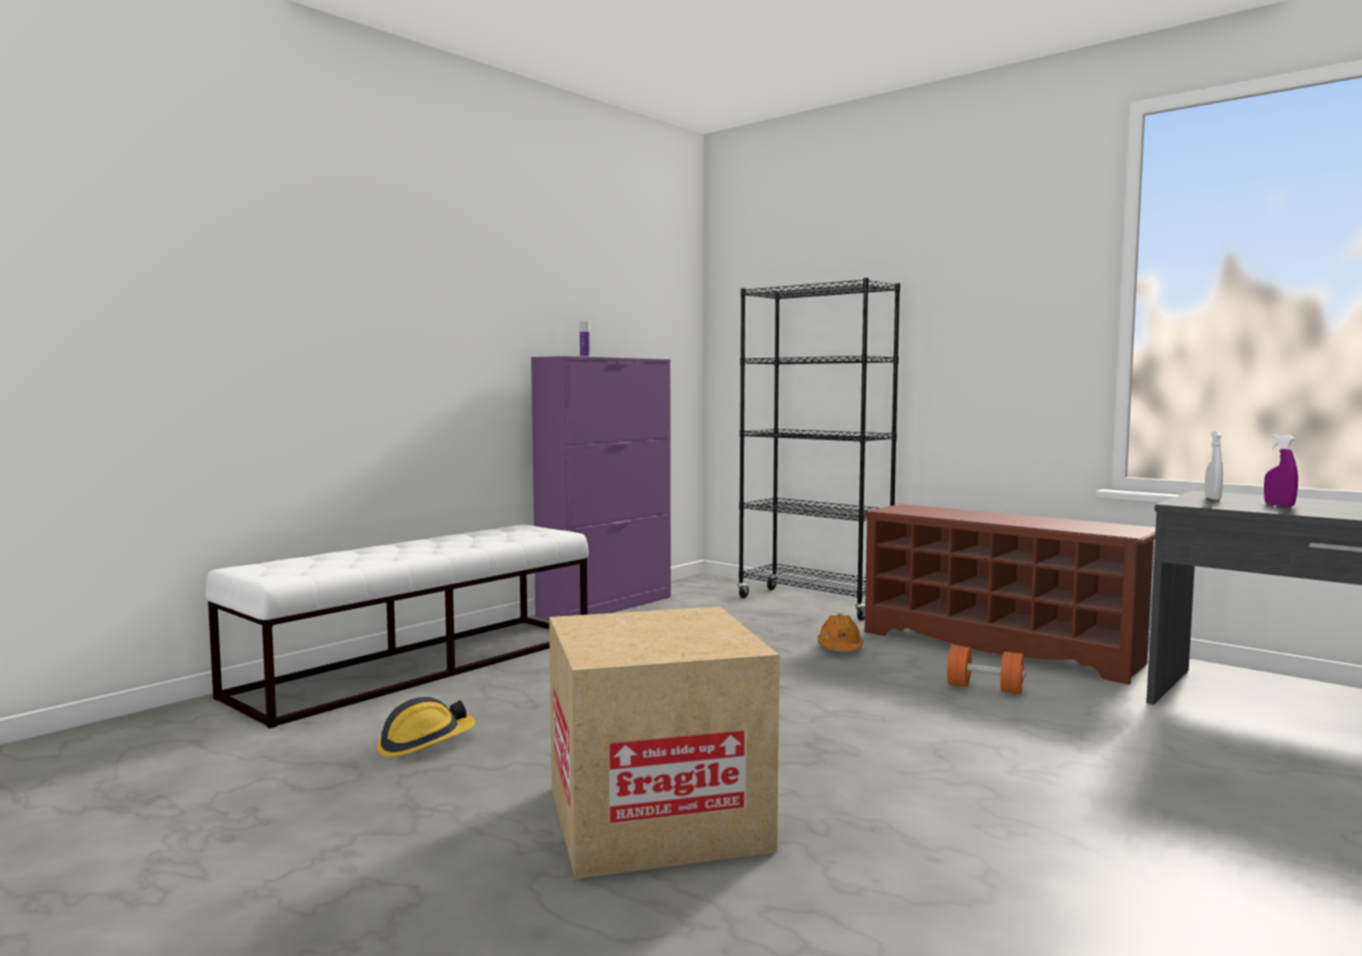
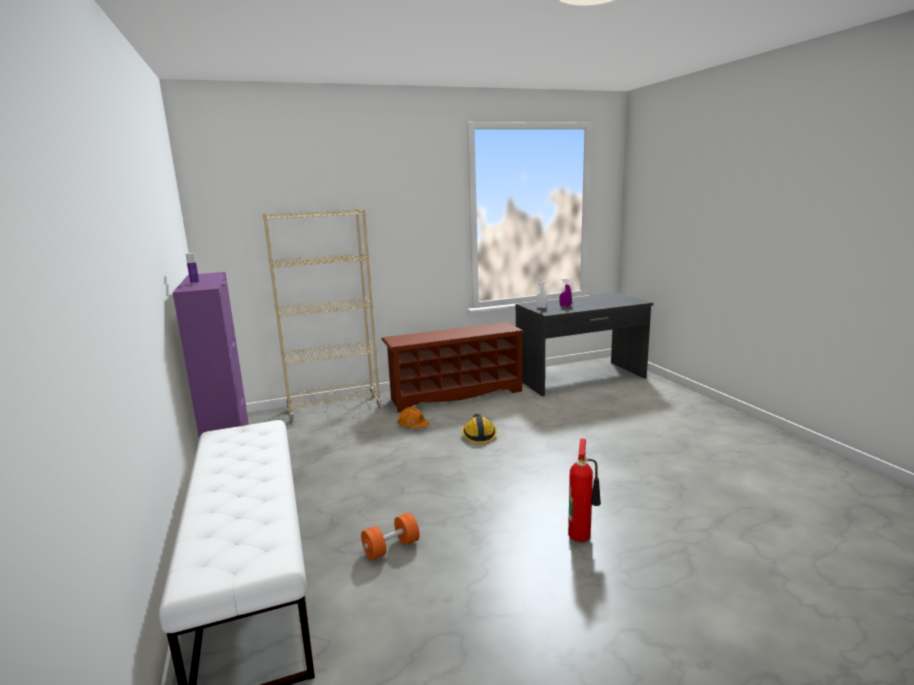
camera: 60 degrees left, 10 degrees up
hard hat [377,697,475,757] -> hard hat moved to [462,414,497,444]
cardboard box [549,607,779,879] -> fire extinguisher [568,438,601,542]
black bookcase [738,278,900,621] -> beige bookcase [263,209,382,422]
orange dumbbell [947,645,1025,694] -> orange dumbbell moved to [361,513,420,560]

